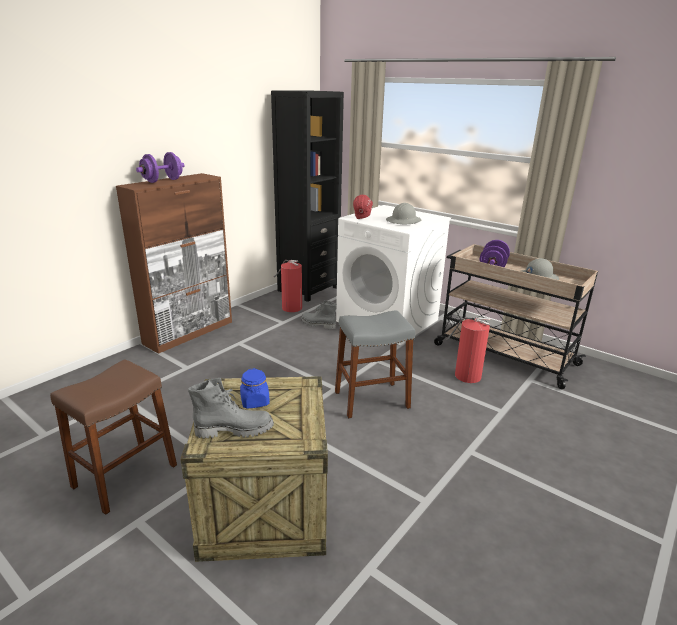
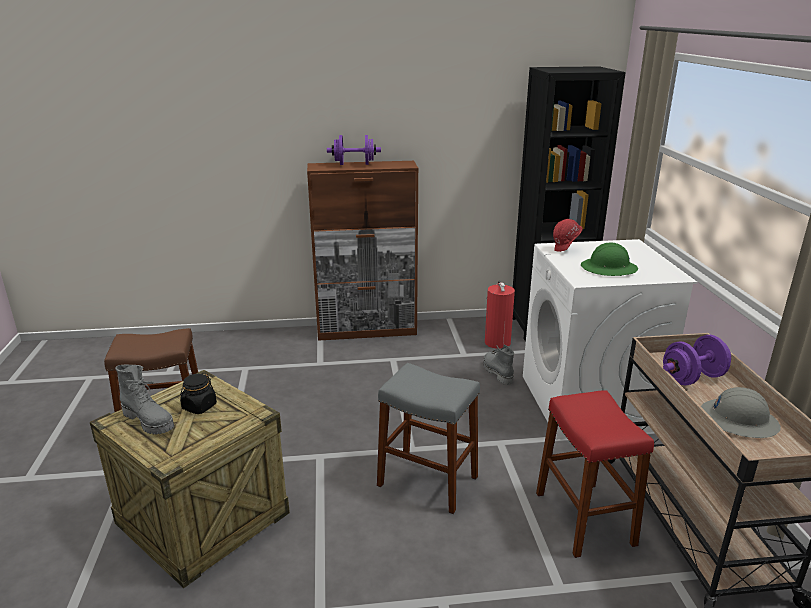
camera: 45 degrees right, 0 degrees up
blue jar [240,368,270,409] -> black jar [180,373,217,414]
grey hard hat [386,203,421,224] -> green hard hat [581,242,638,276]
fire extinguisher [446,317,490,383] -> red stool [536,391,654,558]

